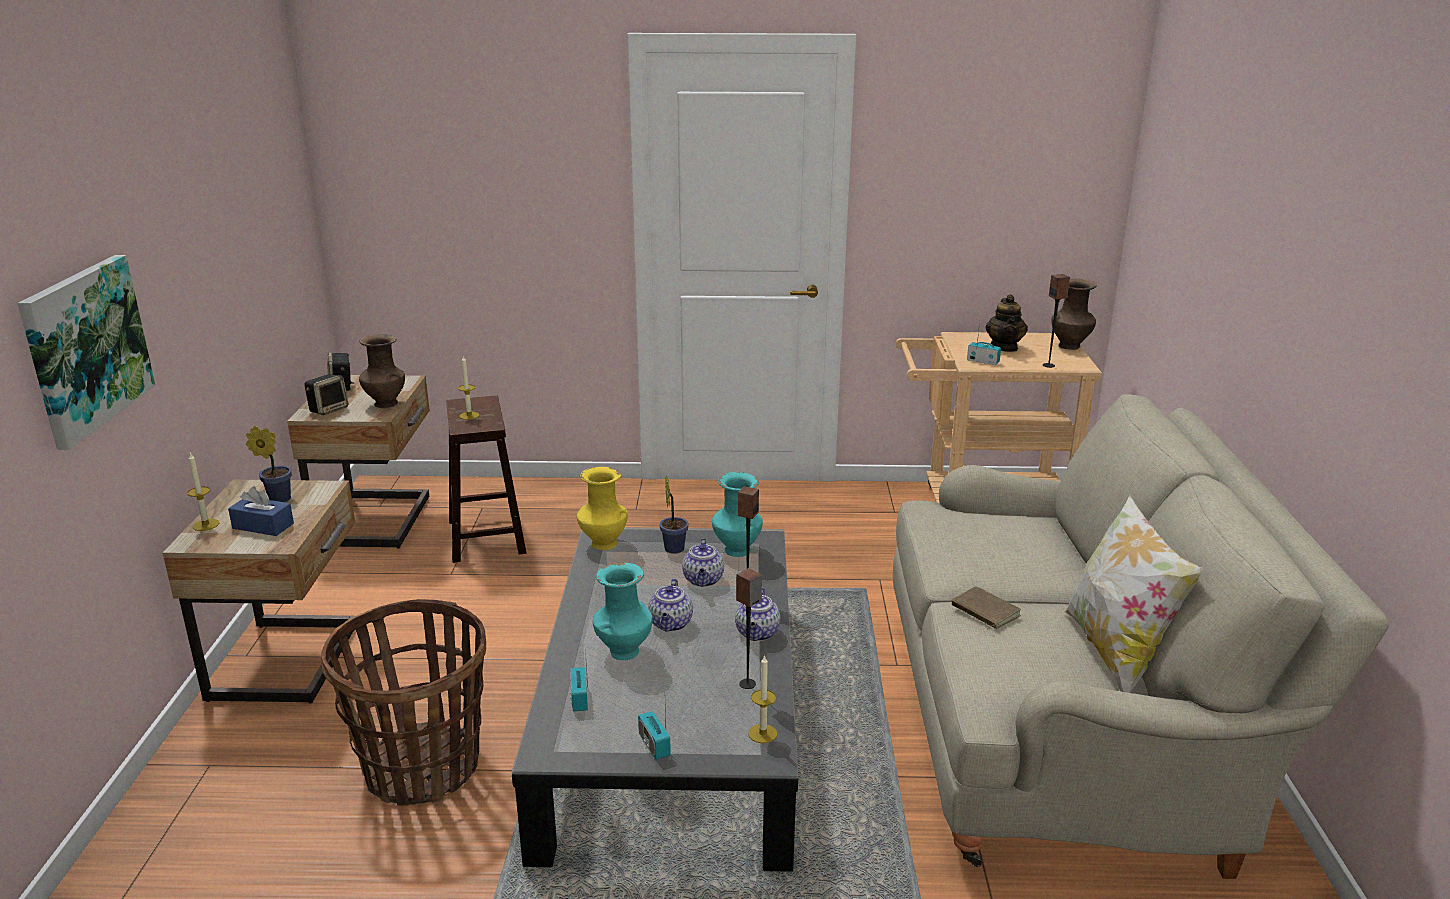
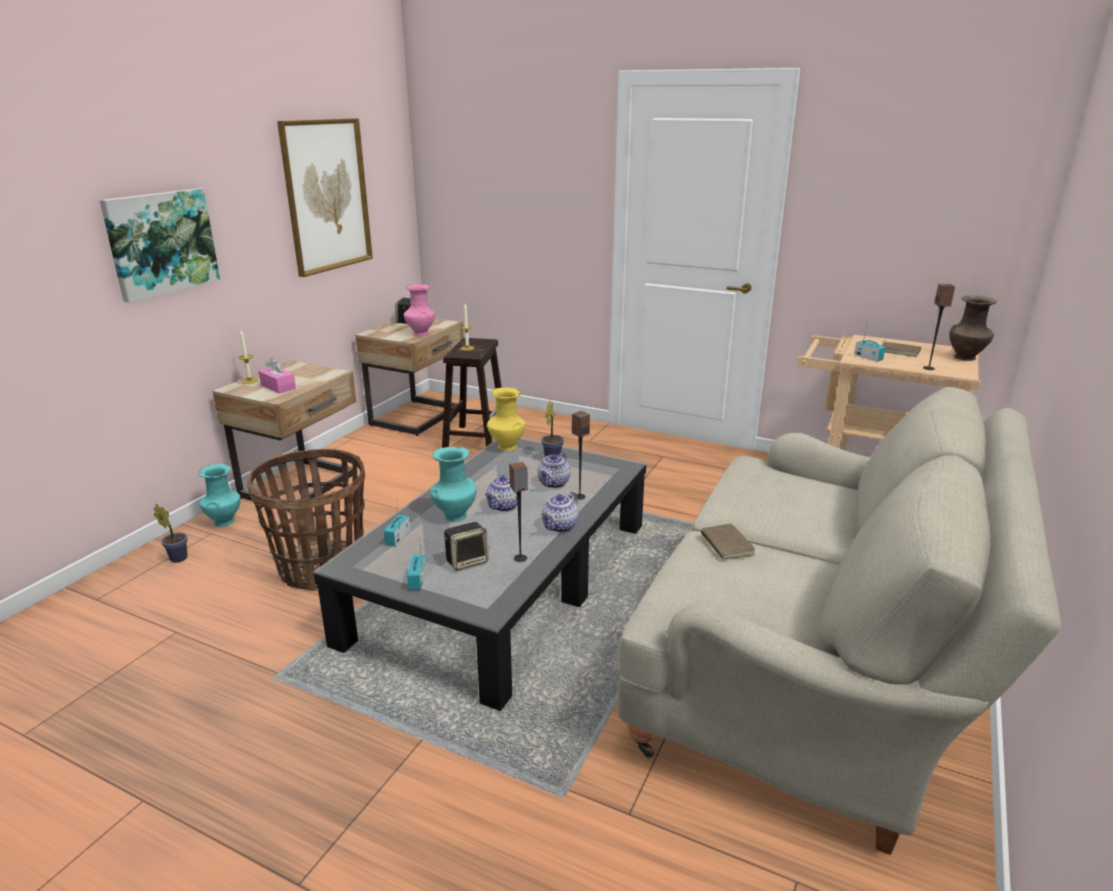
camera: 25 degrees right, 0 degrees up
blue tissue box [228,487,294,536] -> pink tissue box [258,358,296,393]
potted plant [246,426,292,502] -> potted plant moved to [154,504,187,563]
speaker [304,374,348,415] -> speaker moved to [444,522,489,571]
brown vase [359,334,405,408] -> pink vase [404,284,435,336]
turquoise vase [712,472,763,557] -> turquoise vase moved to [198,464,241,527]
candle [748,655,778,743] -> none
teapot [985,294,1028,352] -> brown book [882,340,921,357]
pillow [1065,495,1204,693] -> none
none -> picture [277,118,373,277]

